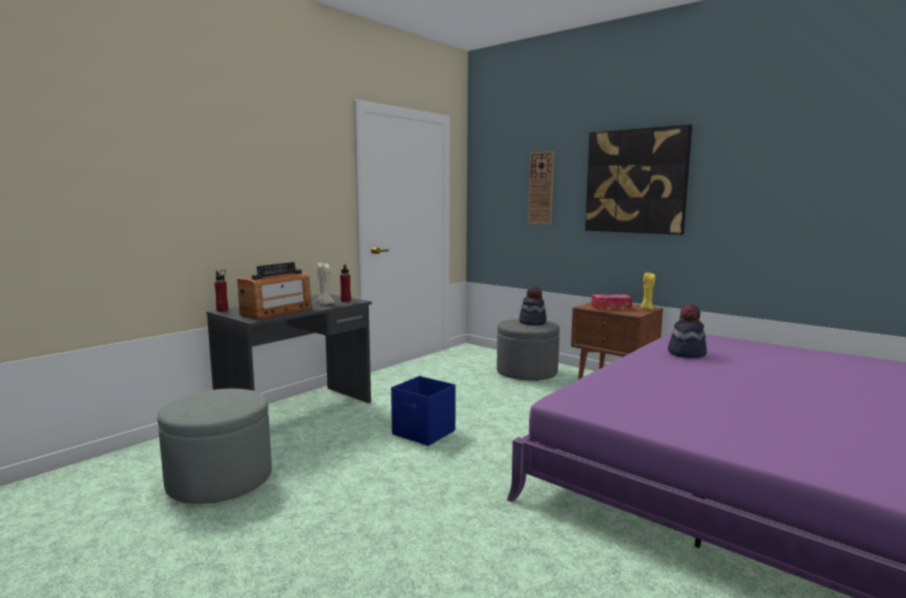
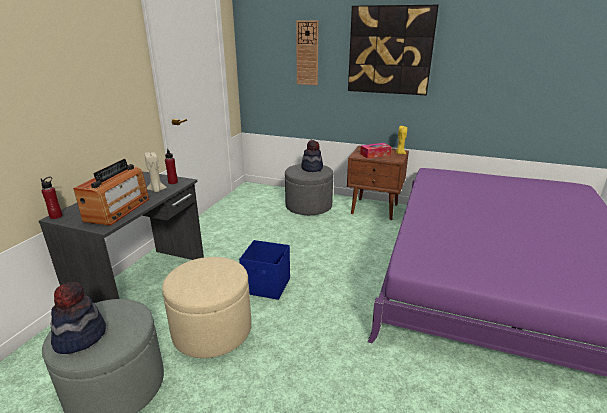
camera: 20 degrees left, 15 degrees up
hat [668,304,707,358] -> hat moved to [51,282,106,354]
none -> beige ottoman [162,257,251,358]

